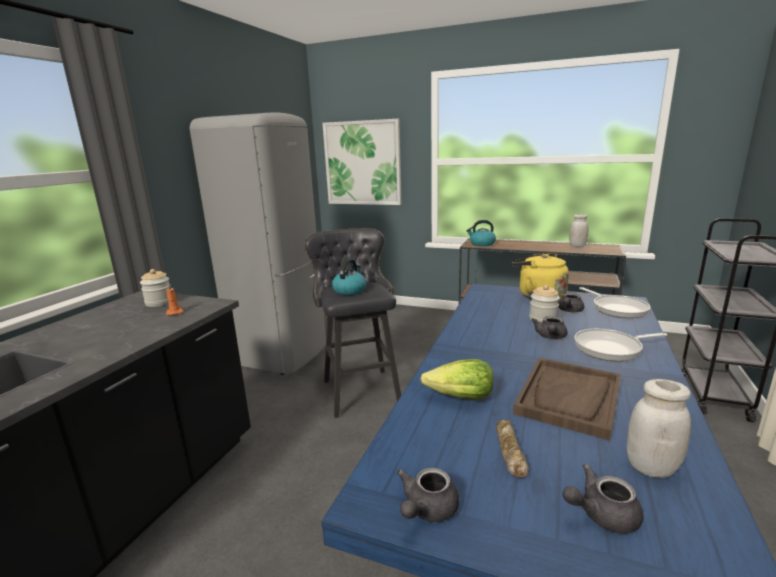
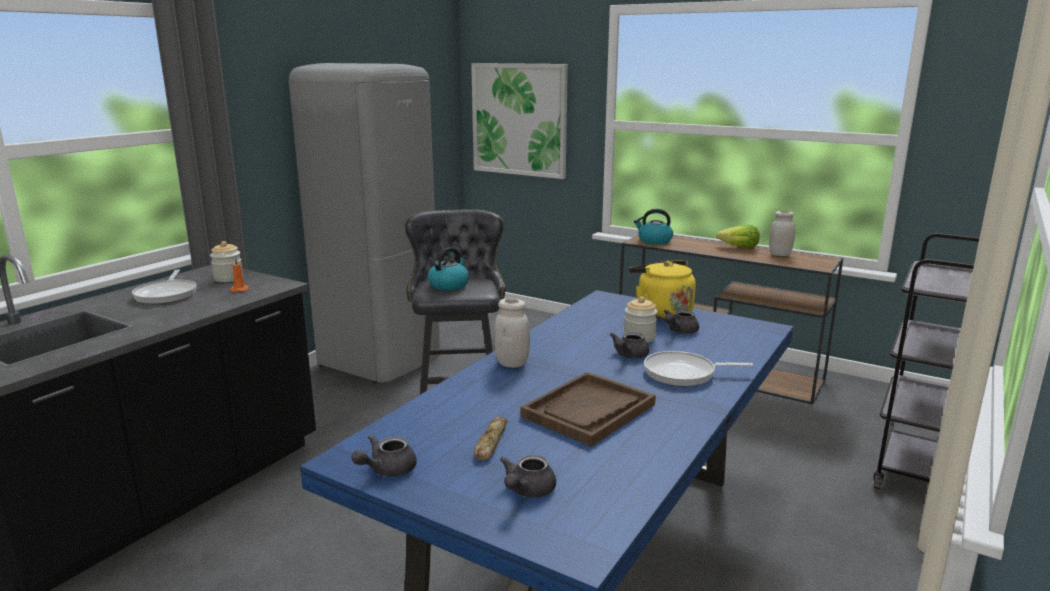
camera: 10 degrees right, 0 degrees up
lettuce [420,359,494,400] -> lettuce moved to [716,225,760,248]
grey teapot [562,464,643,534] -> grey teapot turned 60 degrees counterclockwise [500,455,556,498]
frying pan [579,287,651,318] -> frying pan moved to [132,269,197,304]
white jar [626,379,691,478] -> white jar moved to [494,298,530,368]

